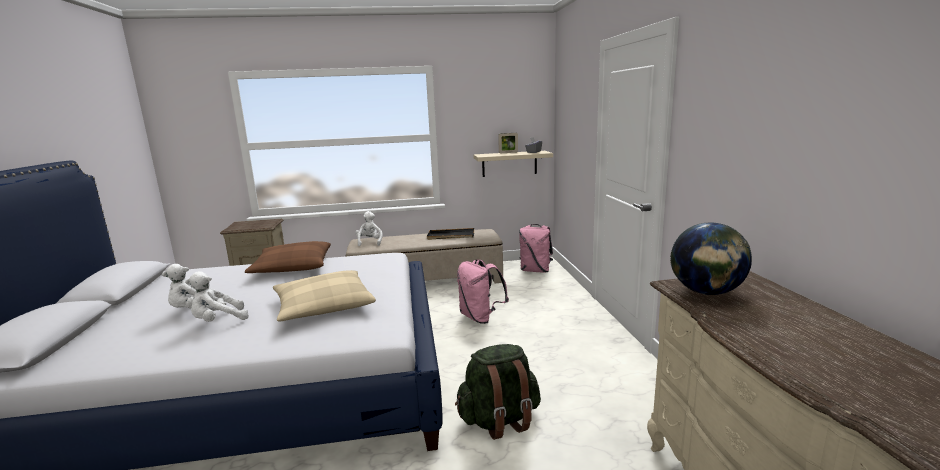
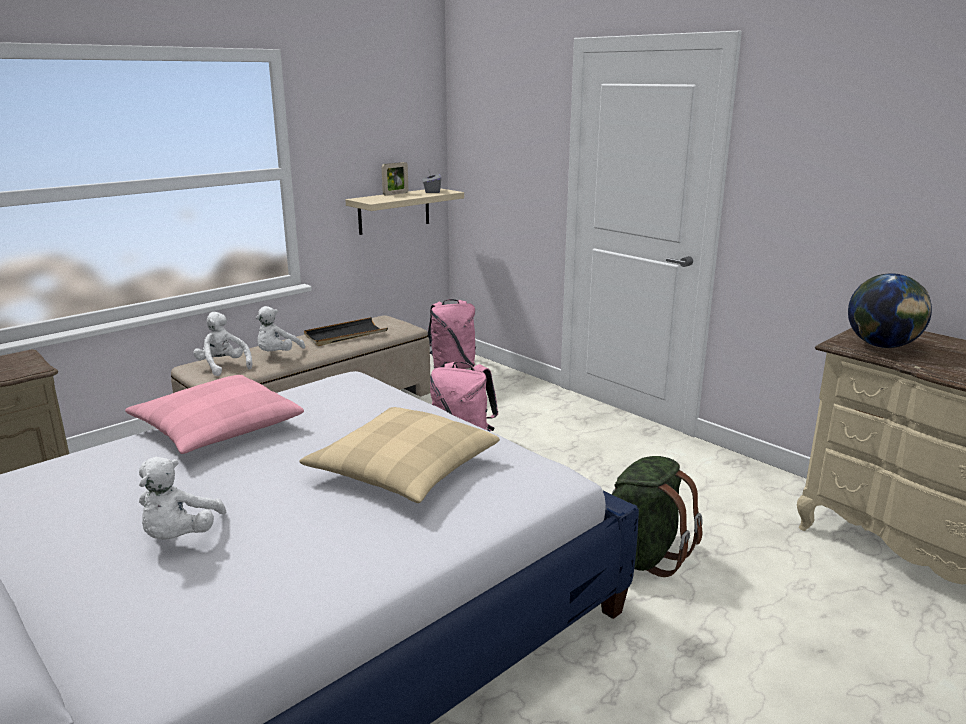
camera: 35 degrees left, 5 degrees up
white plush toy [185,272,249,322] -> white plush toy moved to [256,306,305,351]
brown pillow [245,241,331,273] -> pink pillow [125,375,304,454]

